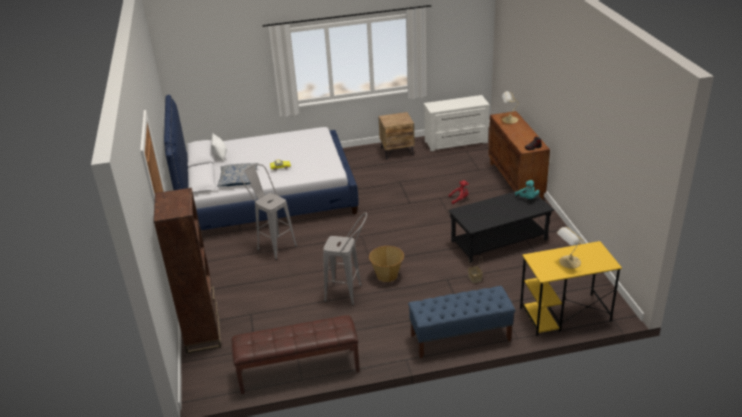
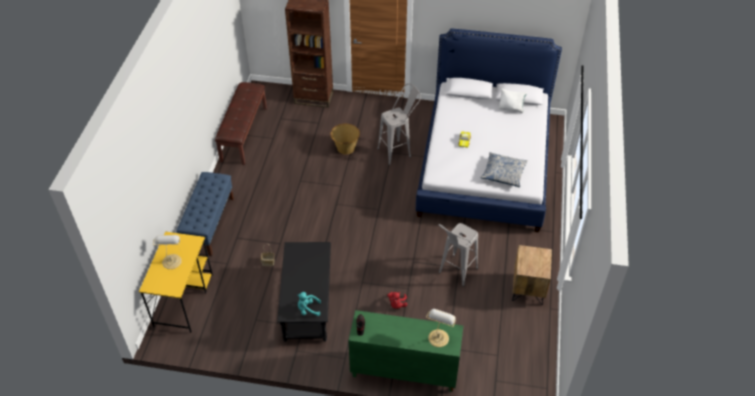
camera: 110 degrees right, 15 degrees up
pillow [217,163,258,186] -> pillow moved to [481,152,528,187]
grey stool [323,212,367,305] -> grey stool moved to [439,223,478,287]
basket [369,246,404,282] -> basket moved to [330,124,360,154]
white dresser [424,95,490,151] -> none
brown cabinet [488,111,550,199] -> green cabinet [348,310,463,392]

